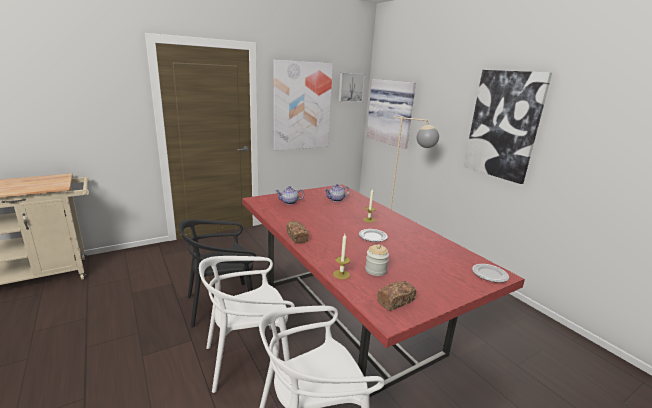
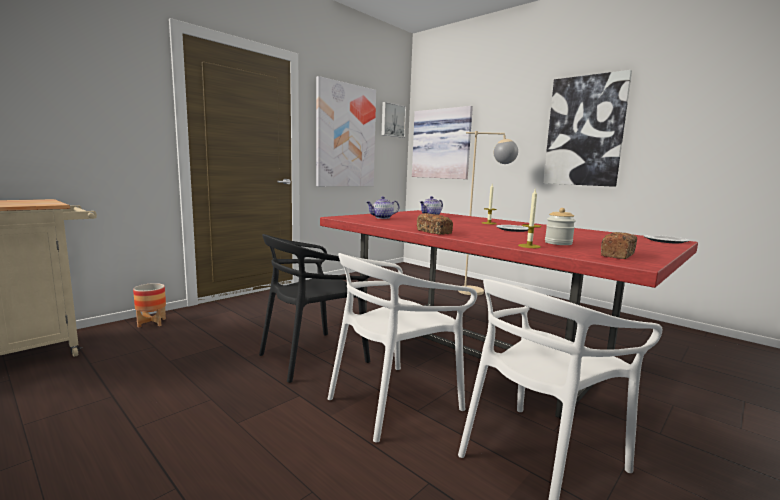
camera: 15 degrees left, 10 degrees down
none -> planter [133,283,166,328]

